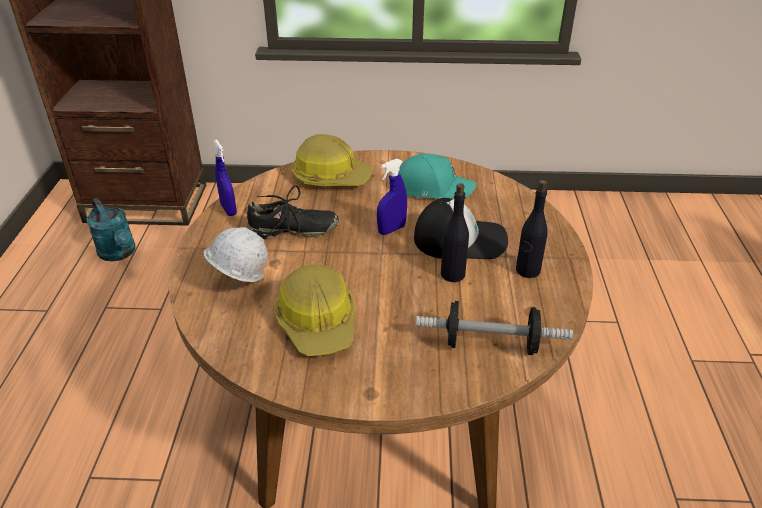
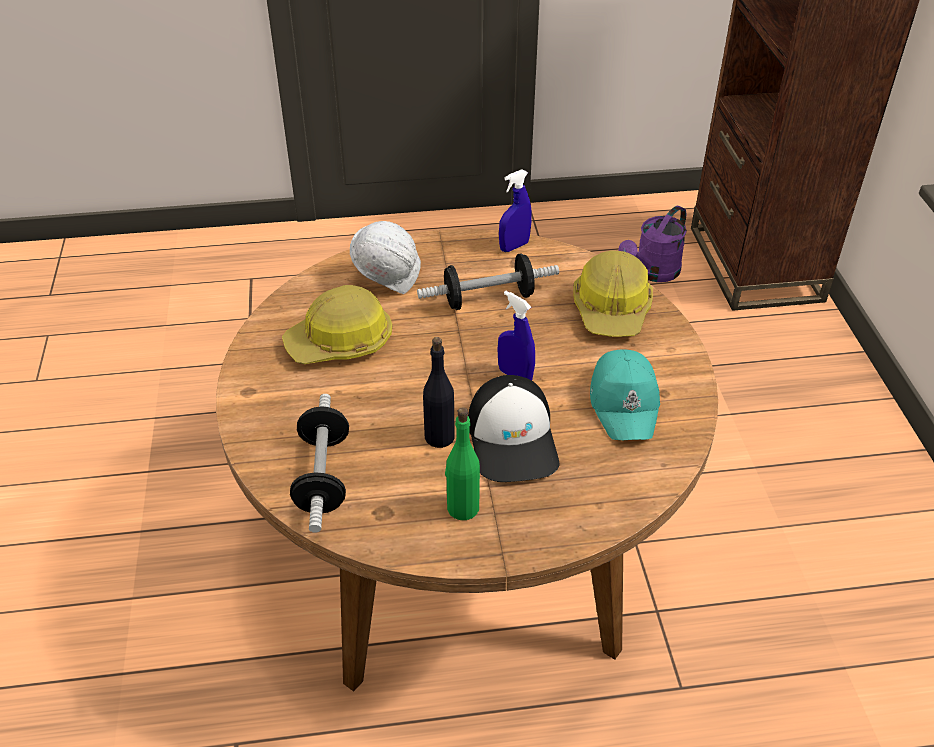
camera: 80 degrees right, 5 degrees up
turquoise watering can [87,198,135,261] -> purple watering can [618,206,687,282]
black shoe [247,185,339,239] -> dumbbell [417,254,559,310]
black bottle [516,180,548,278] -> green bottle [445,407,480,520]

